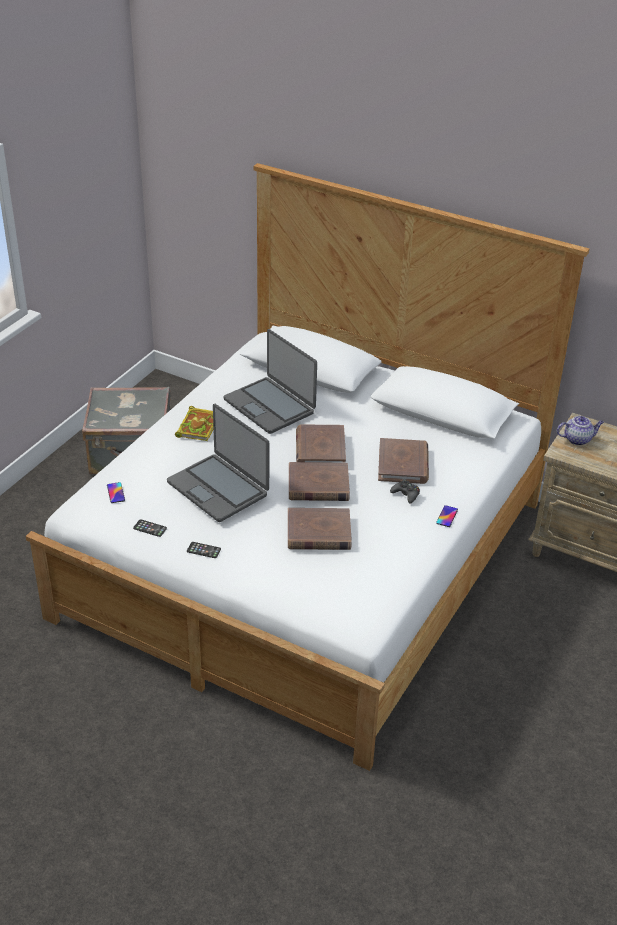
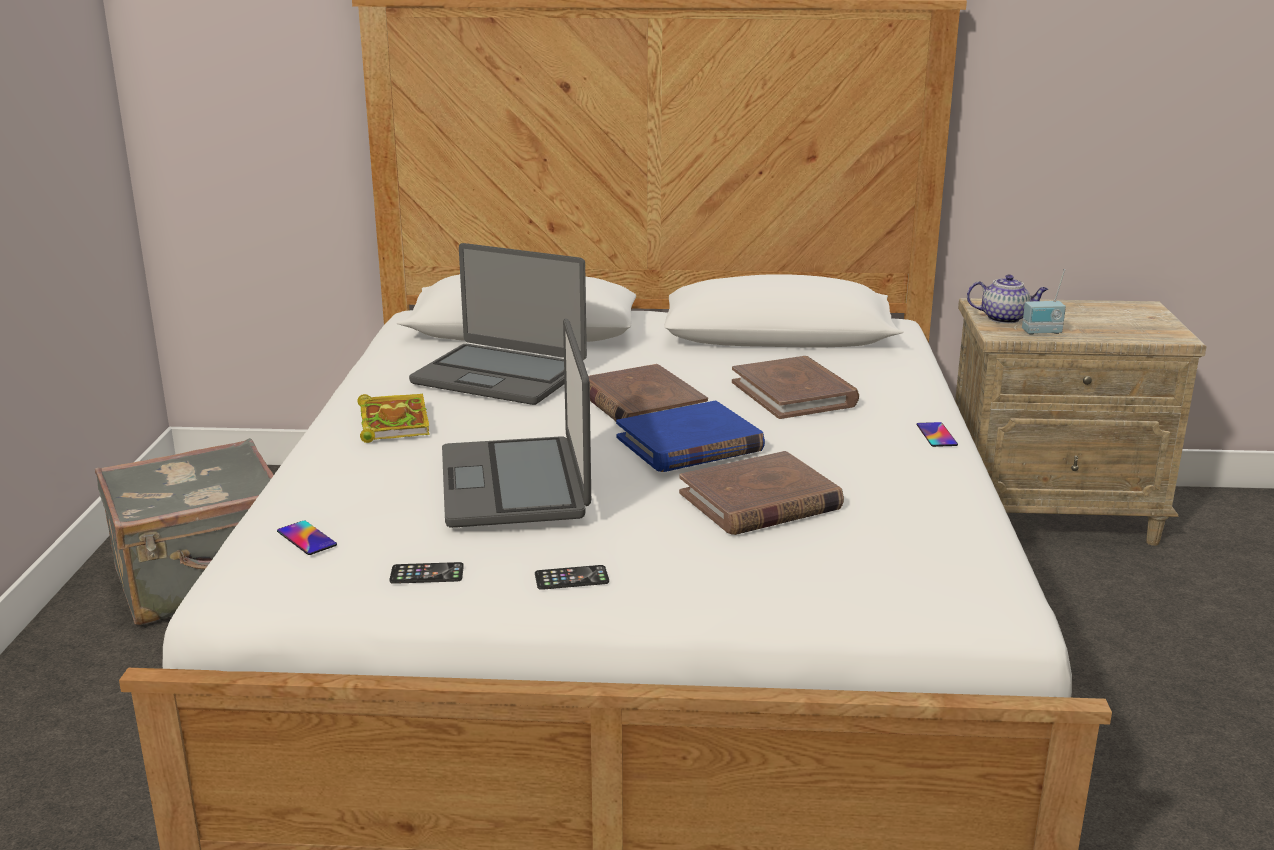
camera: 25 degrees left, 15 degrees down
laptop [167,404,269,522] -> laptop turned 60 degrees clockwise [442,319,591,528]
brown book [289,462,350,501] -> blue book [616,401,765,472]
black game controller [390,479,420,504] -> none
teapot [557,416,604,445] -> teapot turned 45 degrees clockwise [967,274,1048,324]
none -> radio [1022,269,1066,334]

